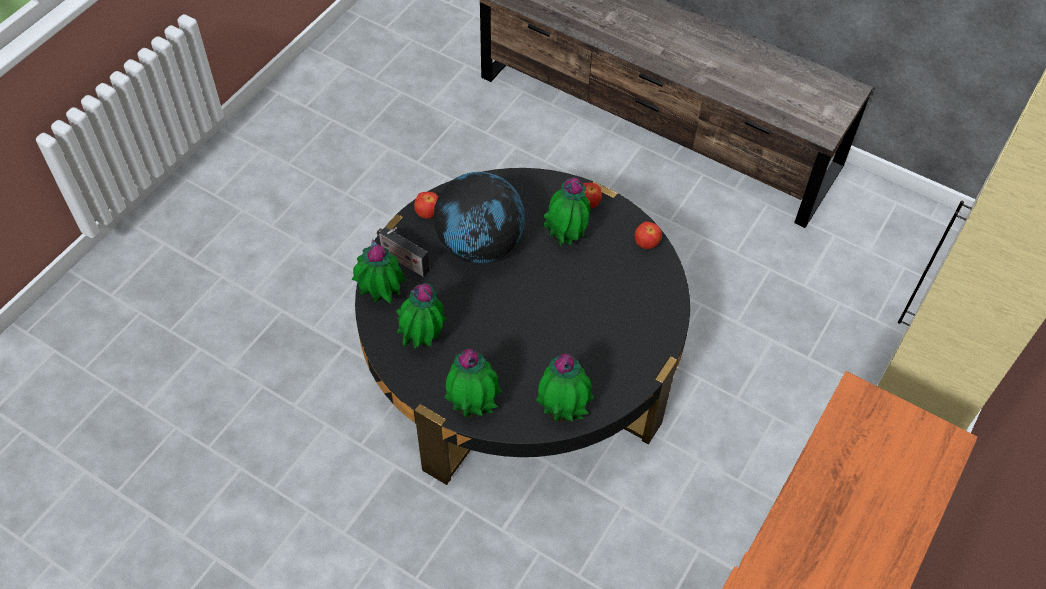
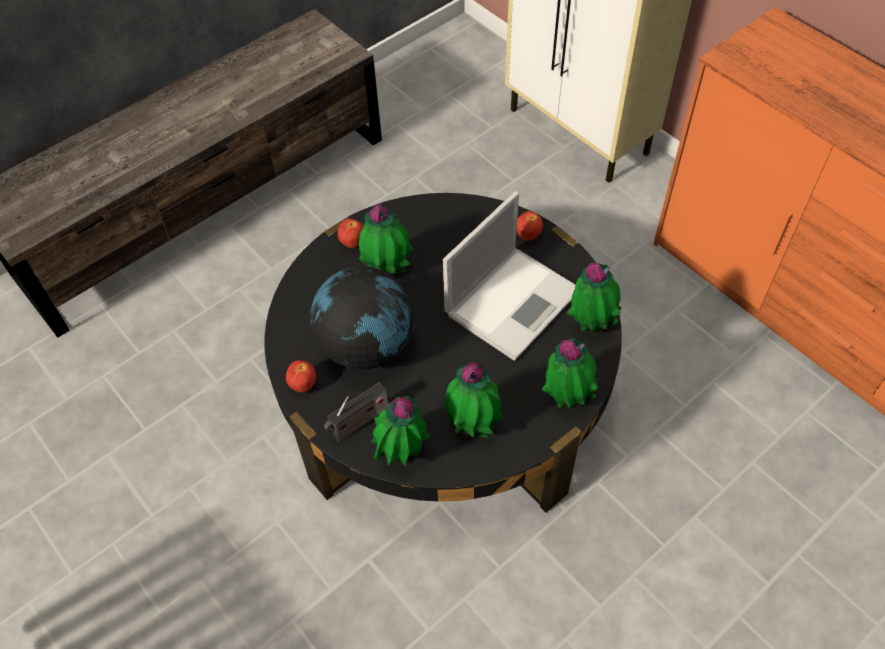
camera: 70 degrees left, 0 degrees up
apple [635,221,662,249] -> apple moved to [517,211,543,241]
none -> laptop [443,191,576,361]

